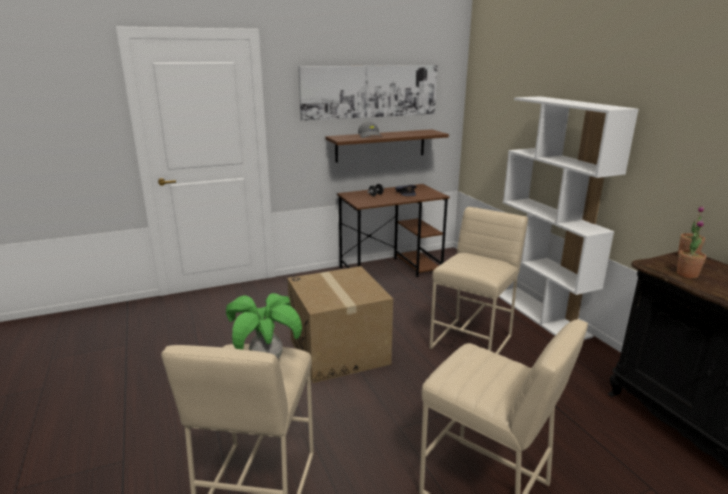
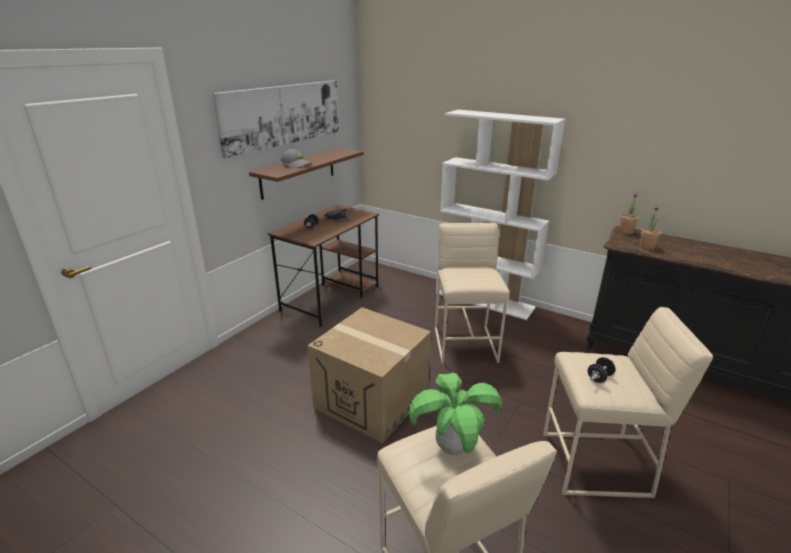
camera: 35 degrees left, 5 degrees up
none -> black dumbbell [588,357,616,383]

